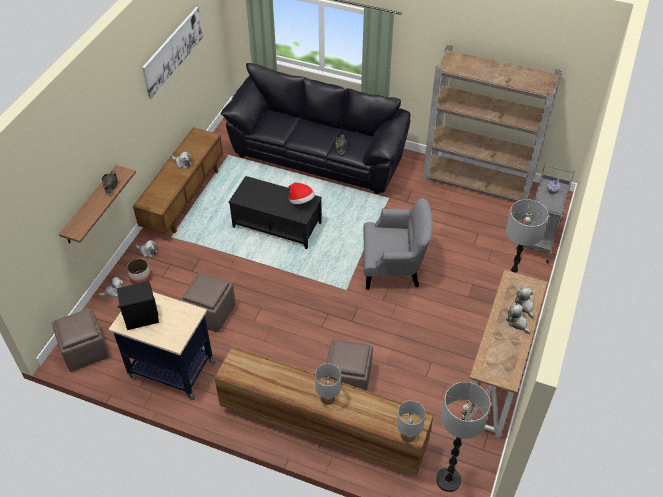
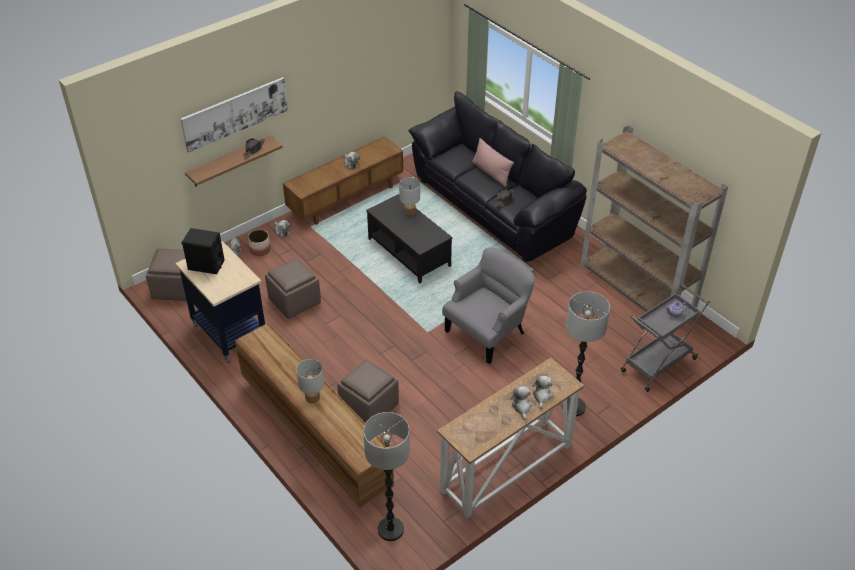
camera: 30 degrees right, 5 degrees down
picture [142,7,203,99] -> picture moved to [181,77,288,153]
hat [289,183,315,204] -> none
grey armchair [364,198,433,290] -> grey armchair turned 75 degrees counterclockwise [442,248,535,364]
grey table lamp [397,401,425,443] -> grey table lamp moved to [399,177,420,216]
none -> pink pillow [472,138,514,187]

